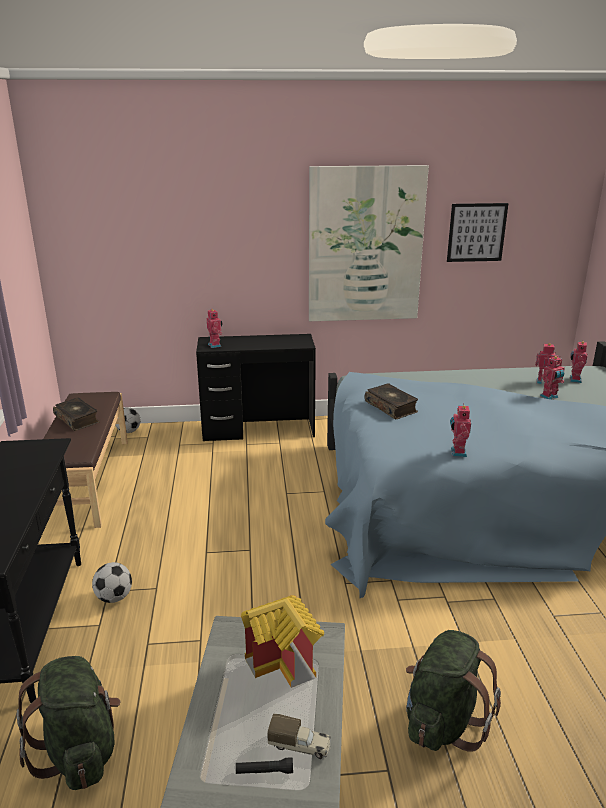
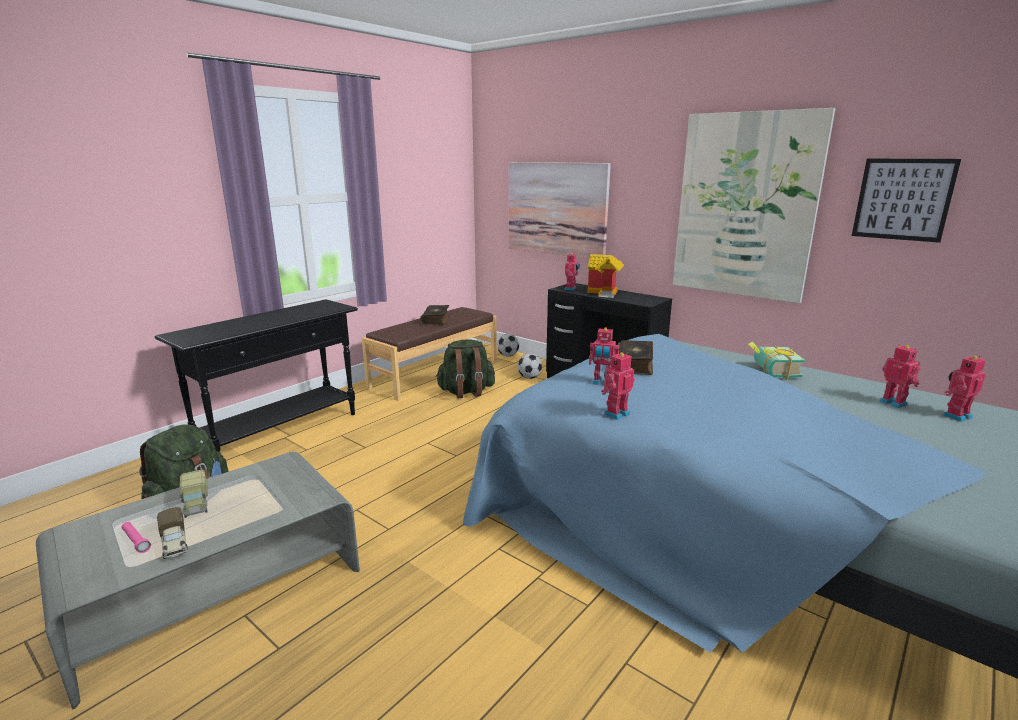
camera: 45 degrees right, 5 degrees down
football [92,562,132,603] -> football moved to [518,354,542,379]
black flashlight [236,757,293,774] -> pink flashlight [122,522,151,553]
toy house [241,595,324,688] -> toy house moved to [587,254,624,298]
green backpack [406,630,501,752] -> green backpack moved to [435,340,495,399]
toy robot [540,356,565,399] -> toy robot moved to [589,327,619,385]
none -> toy truck [179,470,208,518]
none -> picture [509,162,611,259]
none -> book [749,342,805,380]

